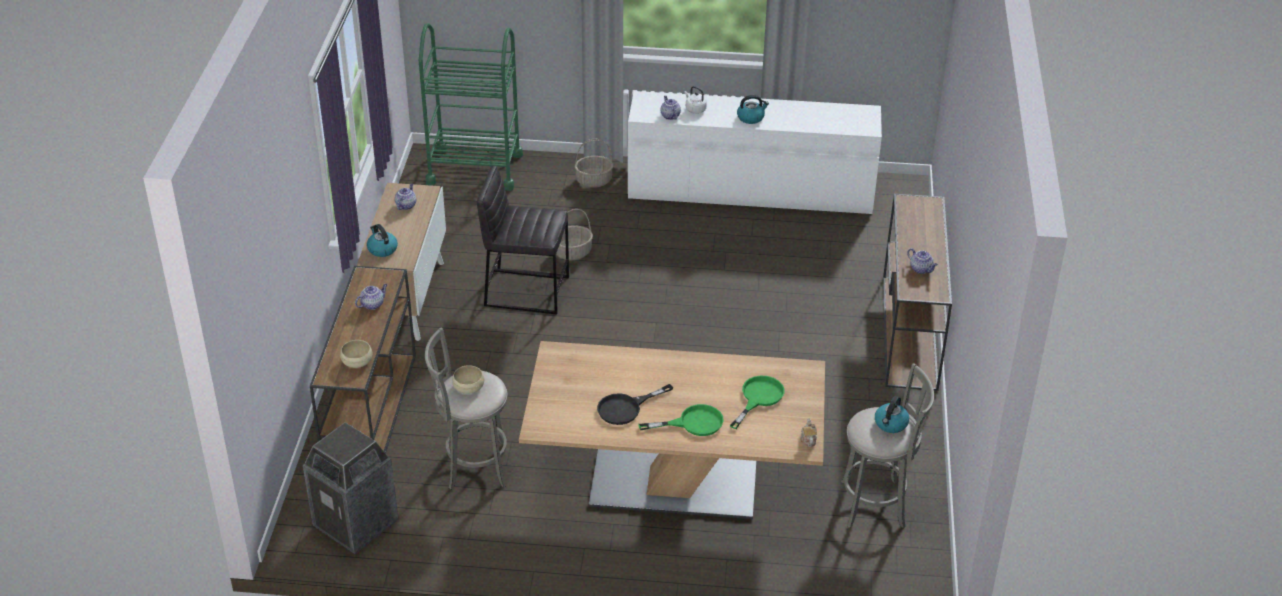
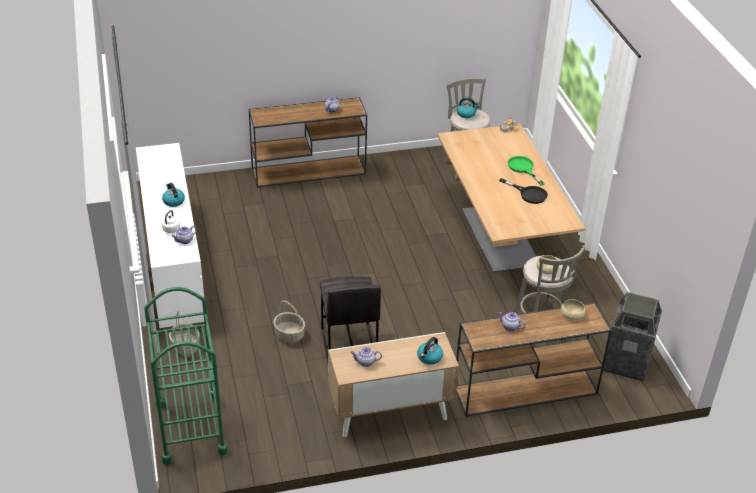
camera: 110 degrees left, 0 degrees up
green frying pan [730,376,784,429] -> none

